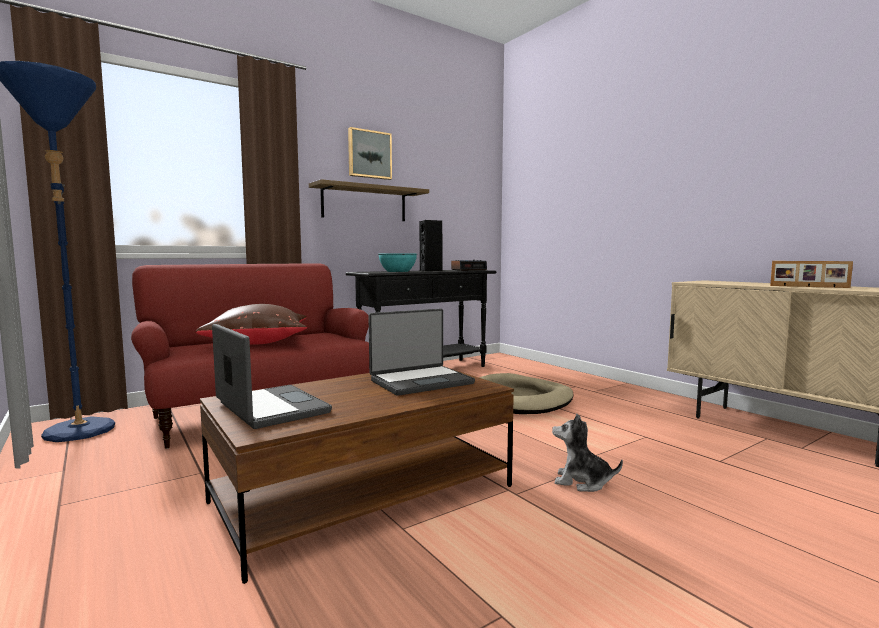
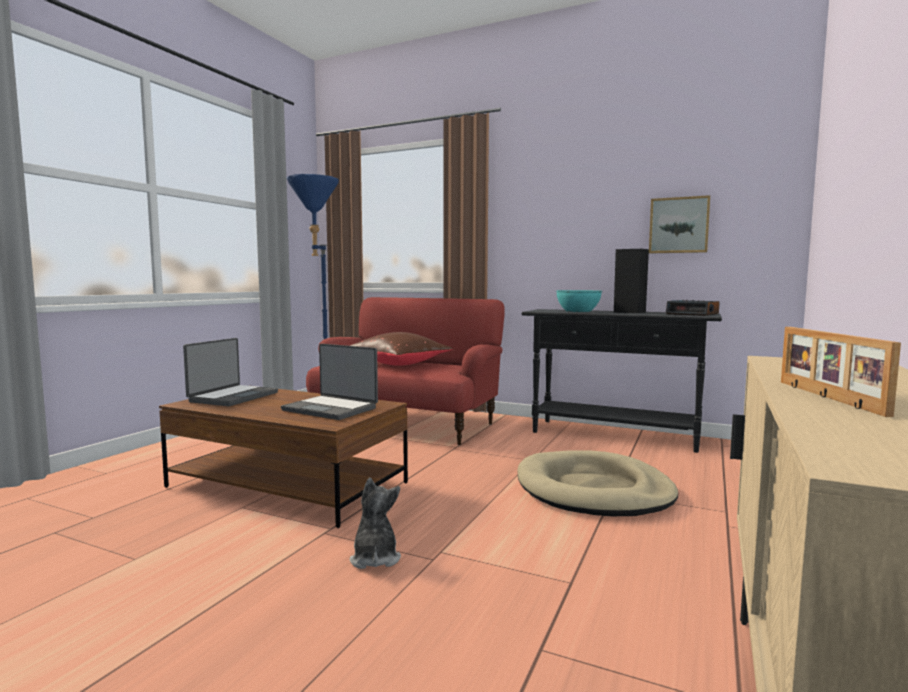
camera: 60 degrees right, 0 degrees up
shelf [309,179,429,221] -> none
picture [348,127,392,180] -> picture moved to [649,195,710,254]

